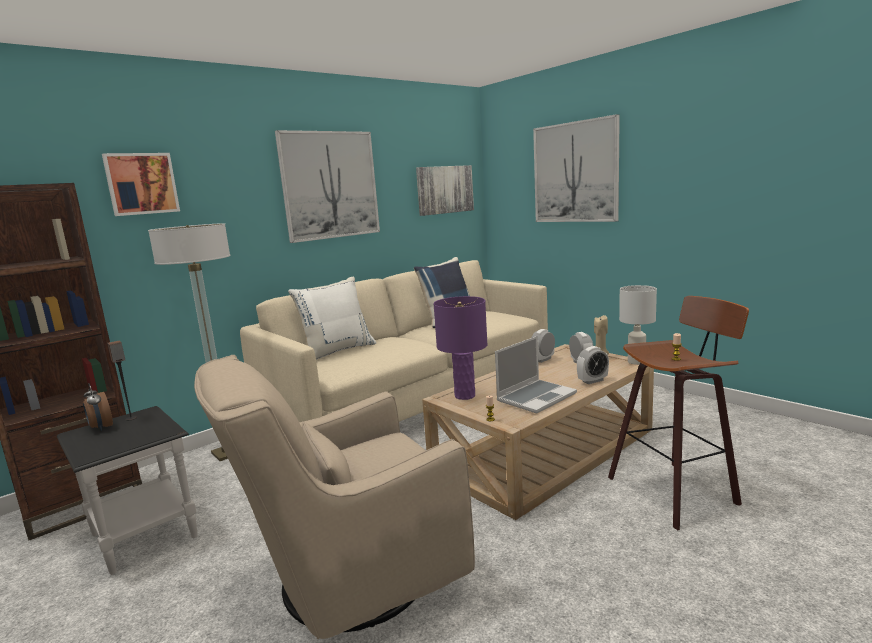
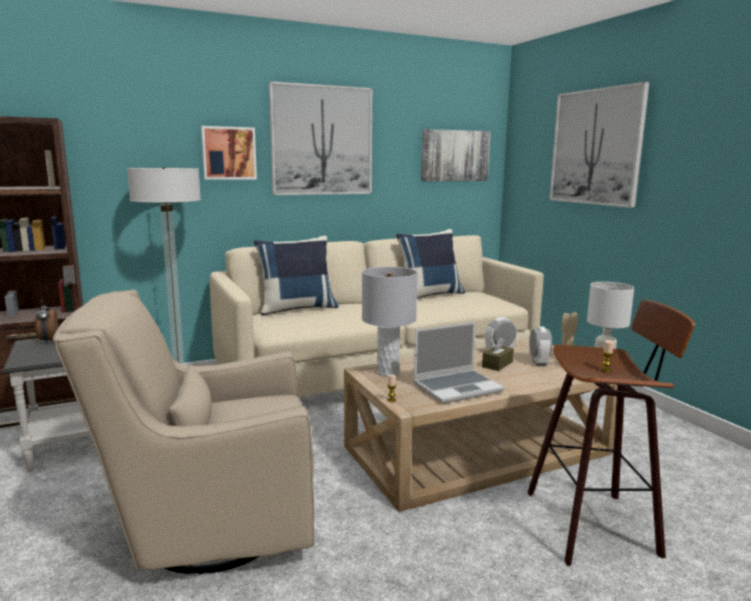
camera: 15 degrees right, 0 degrees up
picture [102,153,180,216] -> picture moved to [201,126,257,180]
white pillow [288,277,376,360] -> blue pillow [254,236,339,316]
purple table lamp [433,296,488,400] -> grey table lamp [362,267,418,377]
alarm clock [577,346,609,384] -> none
none -> brown tissue box [482,337,514,371]

